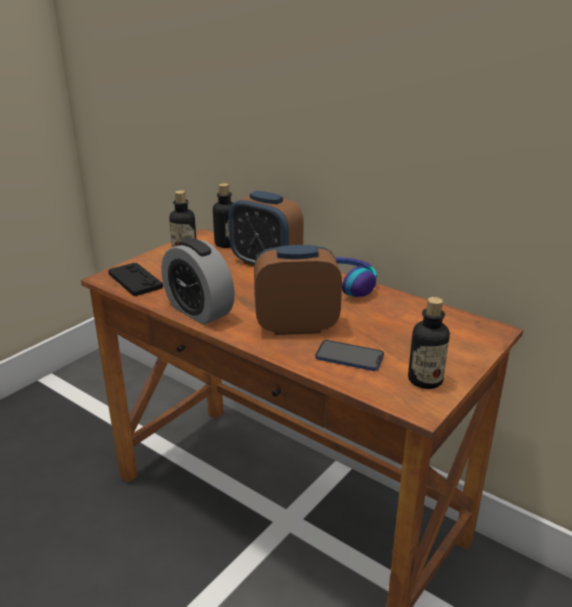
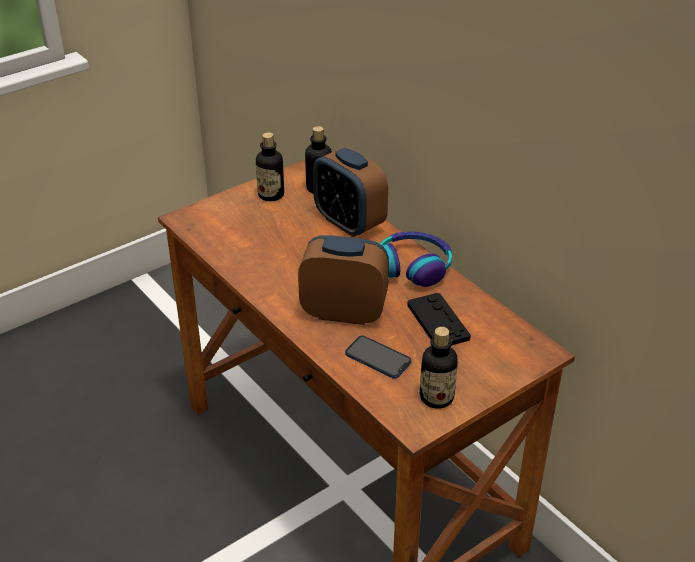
camera: 15 degrees right, 10 degrees up
black game controller [108,263,163,296] -> black game controller moved to [407,293,471,345]
alarm clock [161,238,235,325] -> none

